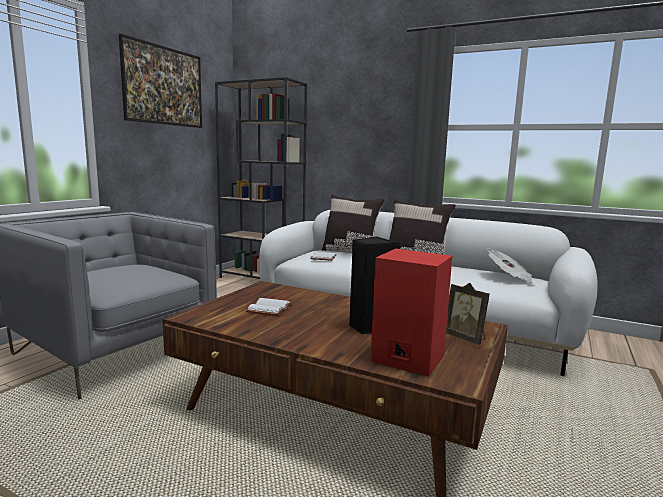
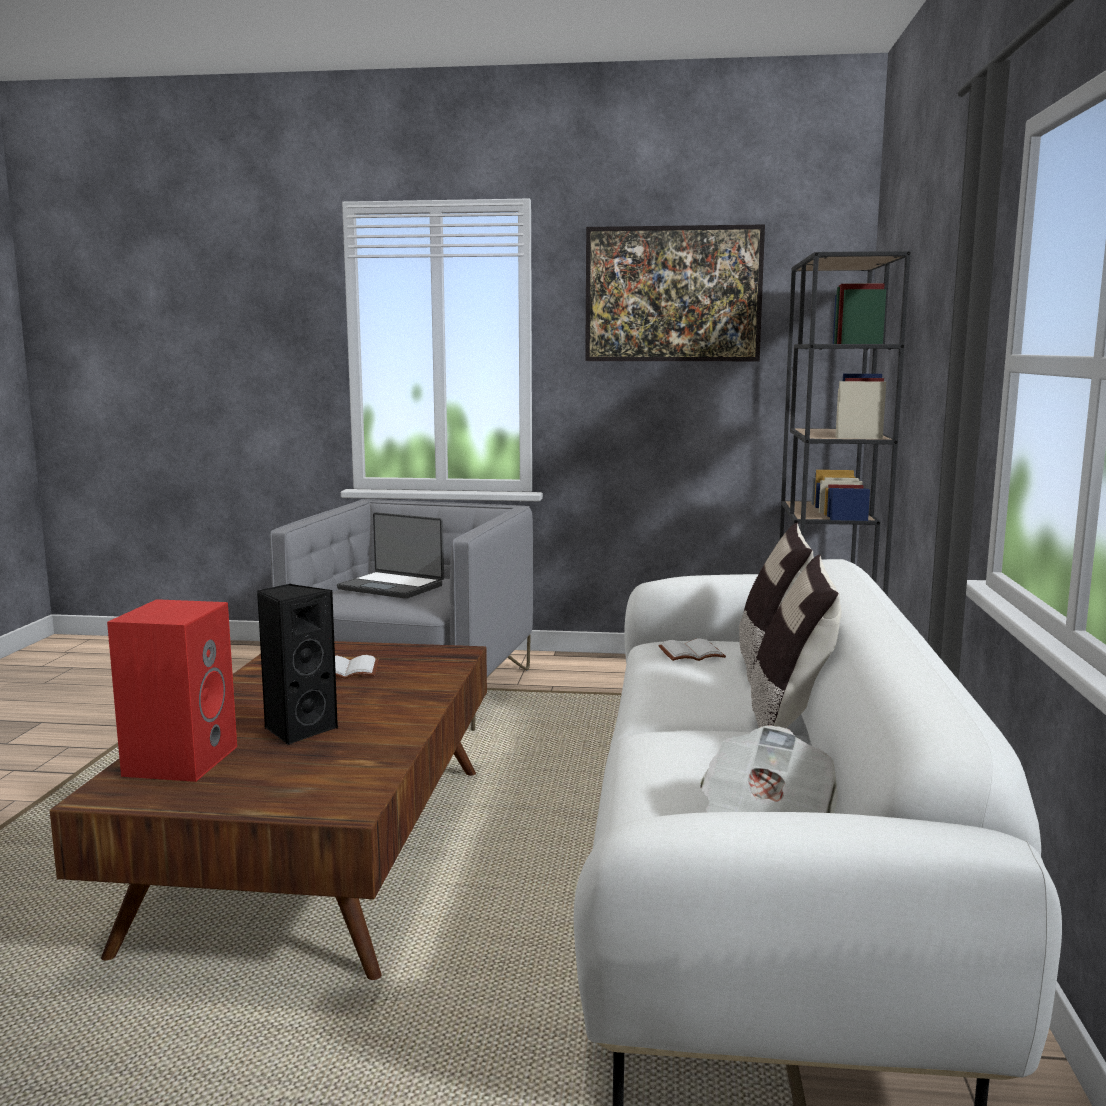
camera: 70 degrees right, 0 degrees up
picture frame [446,283,490,345] -> none
none -> laptop [337,512,444,599]

